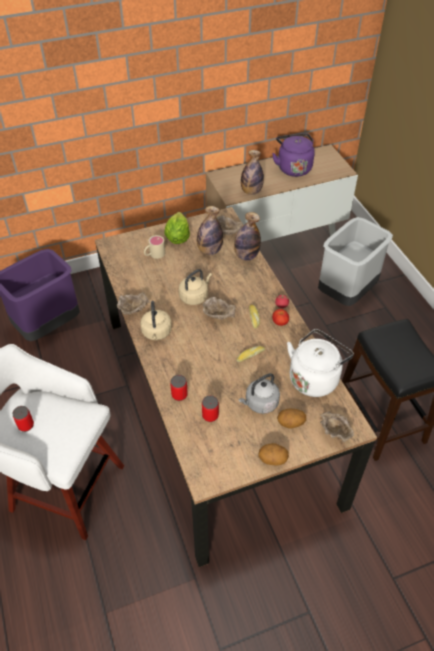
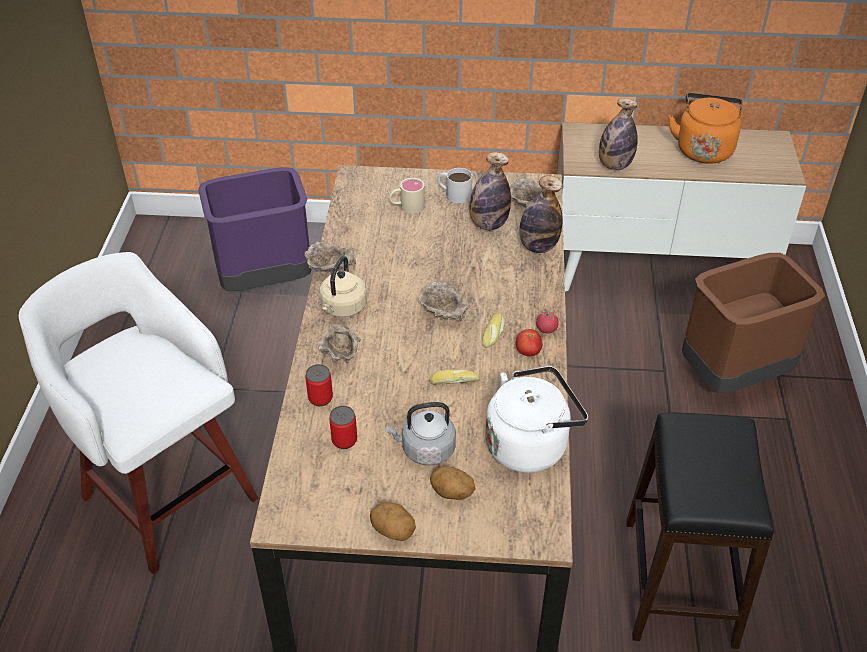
camera: 25 degrees right, 5 degrees down
can [12,406,34,432] -> none
lettuce [164,212,190,244] -> white mug [438,168,472,203]
beige kettle [179,269,212,305] -> none
purple kettle [272,133,315,177] -> orange kettle [668,93,743,164]
grey trash can [318,217,393,306] -> brown trash can [682,253,825,393]
beige bowl [320,411,354,442] -> beige bowl moved to [318,324,361,363]

